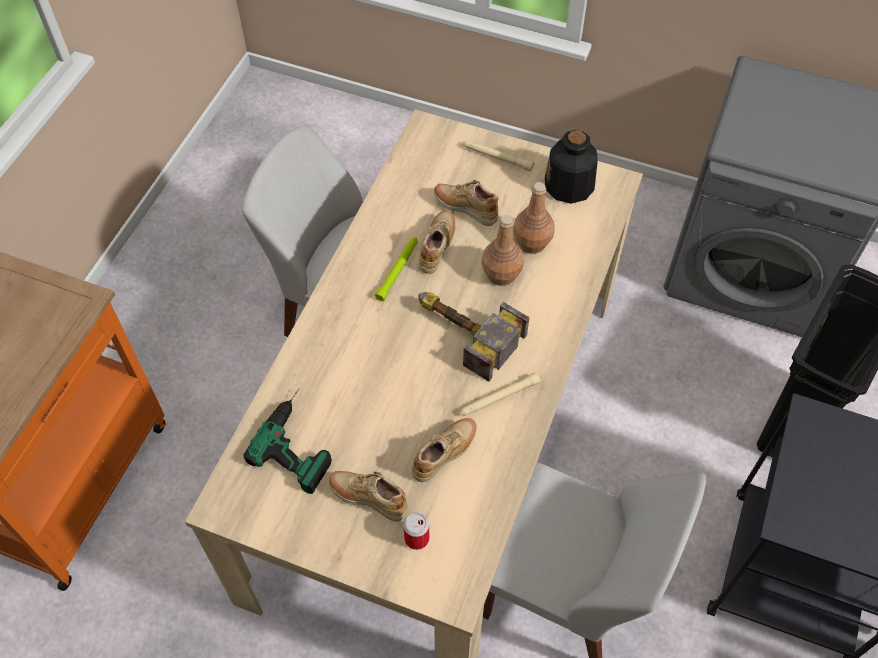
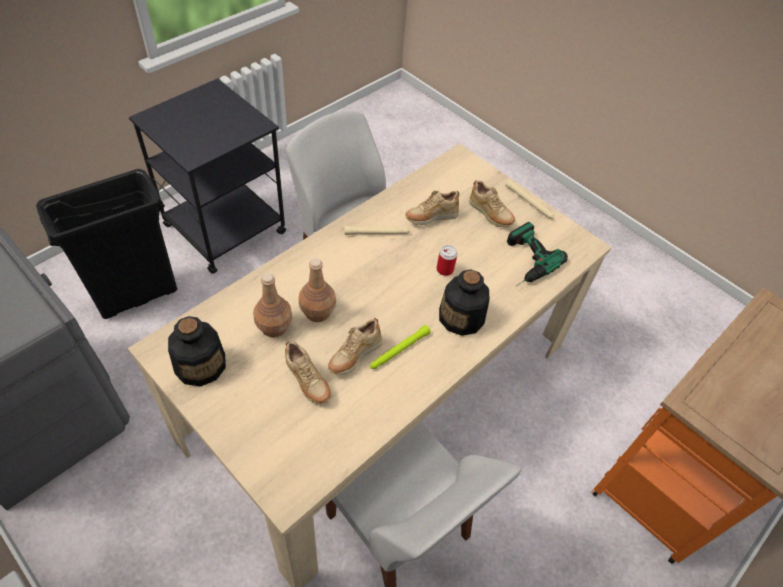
camera: 160 degrees left, 5 degrees down
can [403,512,429,550] -> can moved to [436,245,458,276]
hammer [418,292,529,382] -> none
beige flashlight [462,140,534,171] -> beige flashlight moved to [505,180,554,219]
none -> bottle [439,269,490,336]

